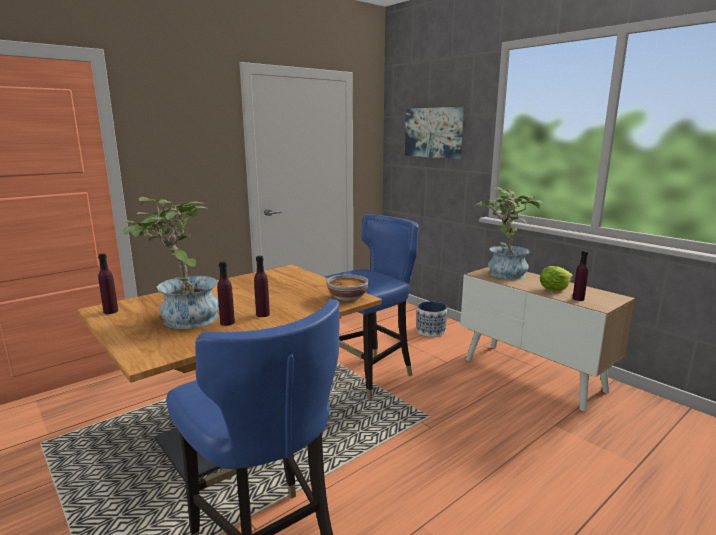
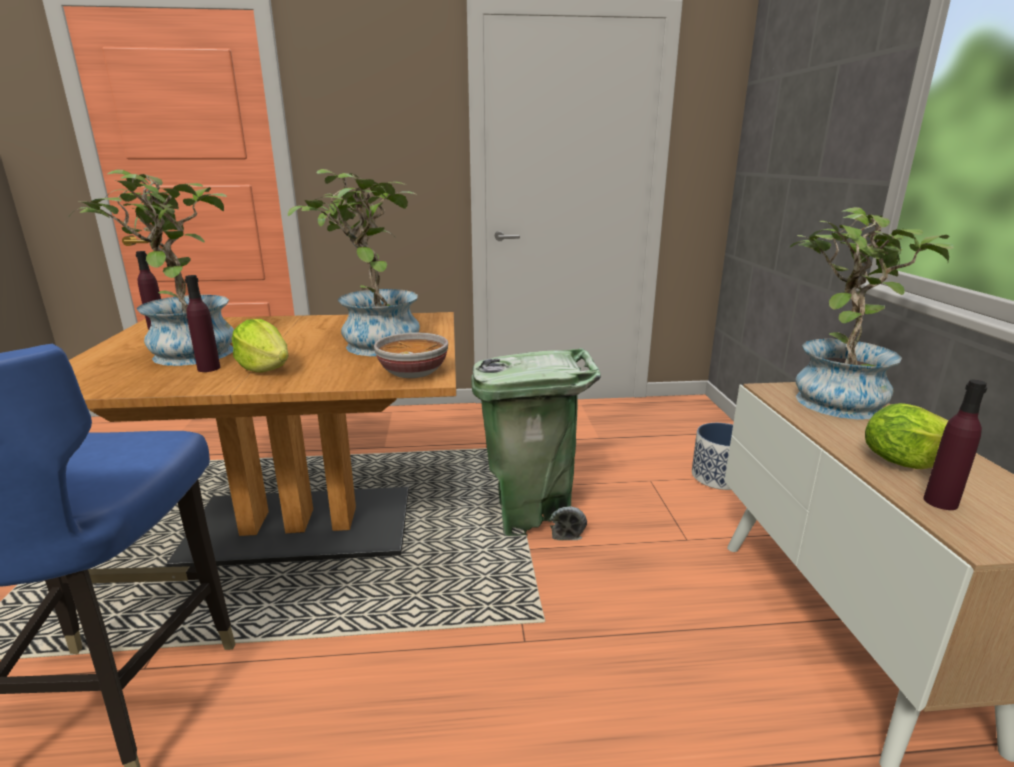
camera: 35 degrees right, 5 degrees up
purple bottle [254,256,270,317] -> lettuce [232,319,289,373]
blue chair [324,214,419,400] -> green trash can [472,348,601,540]
picture [405,107,464,159] -> none
none -> potted plant [288,169,420,356]

